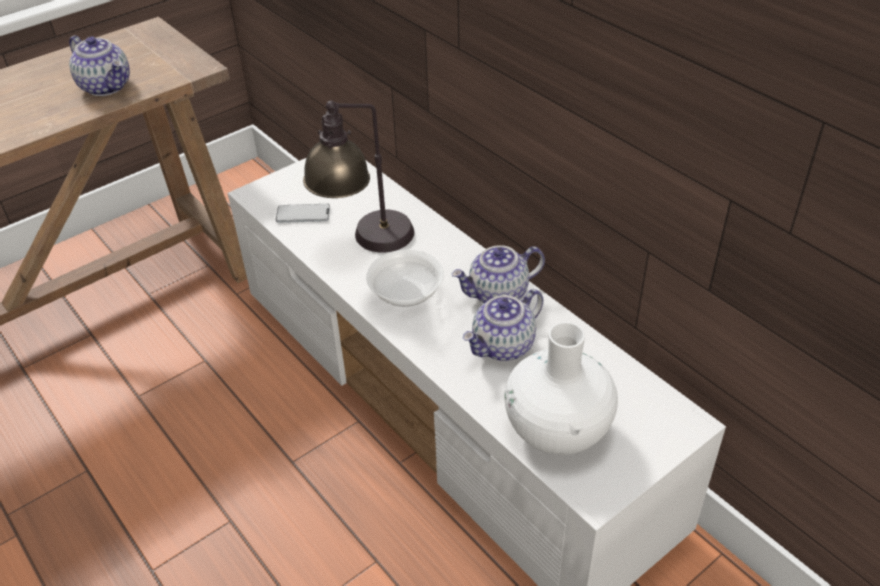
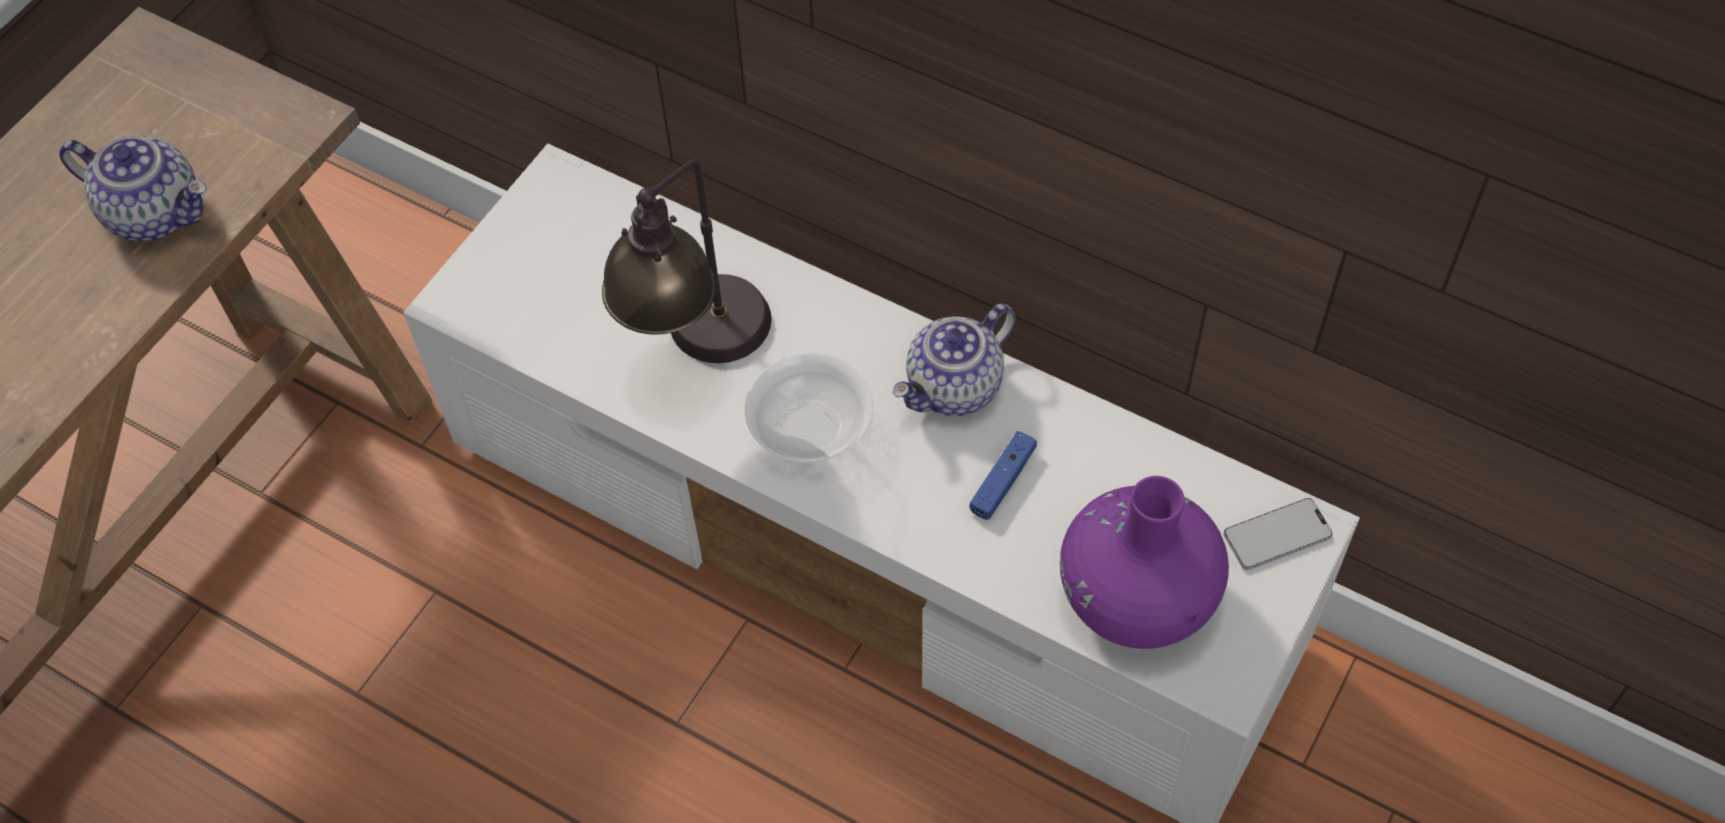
camera: 20 degrees left, 15 degrees up
phone [276,204,330,223] -> phone moved to [1224,498,1333,570]
teapot [463,289,543,361] -> blue game controller [970,431,1037,520]
white vase [504,322,618,455] -> purple vase [1060,476,1229,649]

